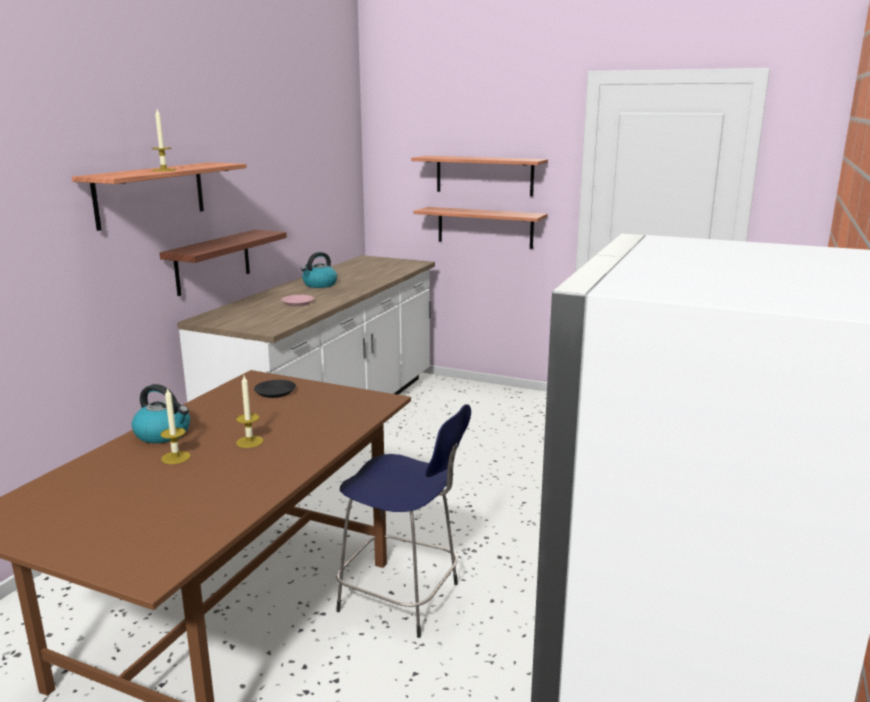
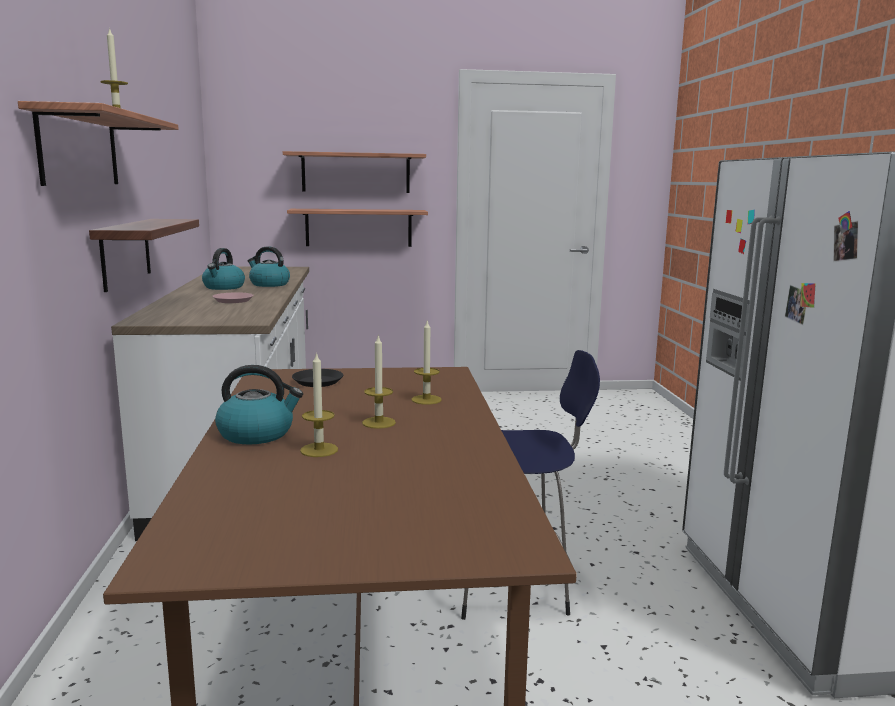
camera: 30 degrees left, 5 degrees down
none -> kettle [248,246,290,287]
none -> candle [412,319,442,405]

